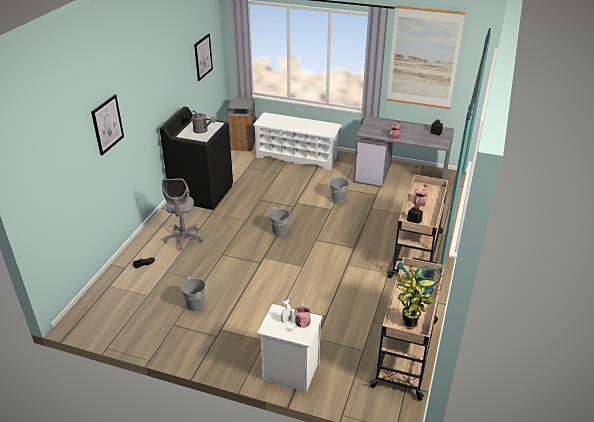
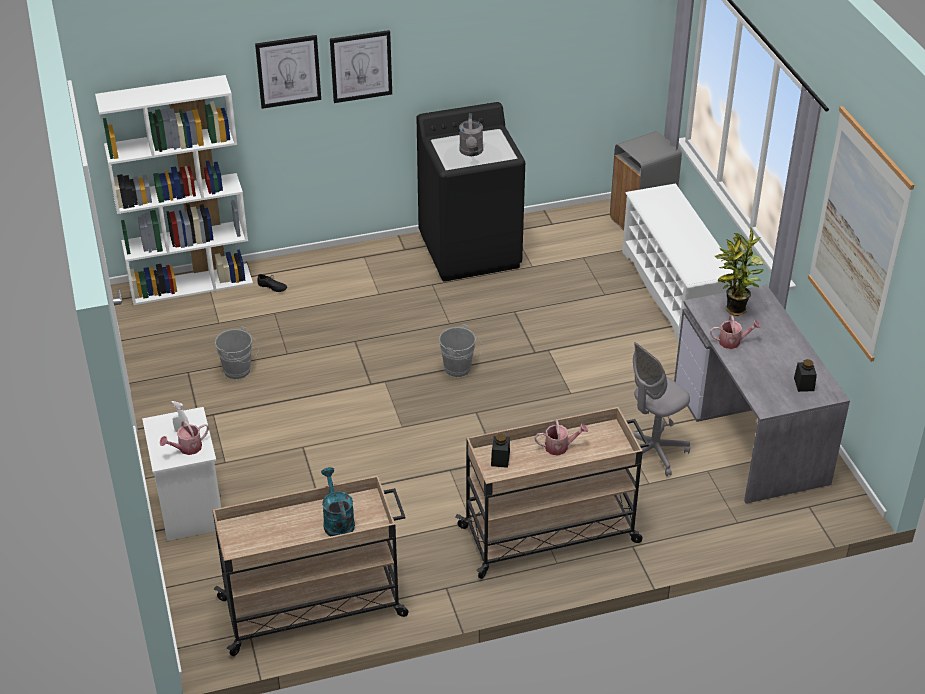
camera: 55 degrees right, 5 degrees up
grey office chair [162,179,203,251] -> grey office chair moved to [631,342,690,476]
picture [194,34,213,81] -> picture moved to [330,30,392,103]
grey bucket [327,176,349,204] -> none
potted plant [396,265,435,329] -> potted plant moved to [715,228,764,316]
none -> white bookcase [95,75,253,305]

